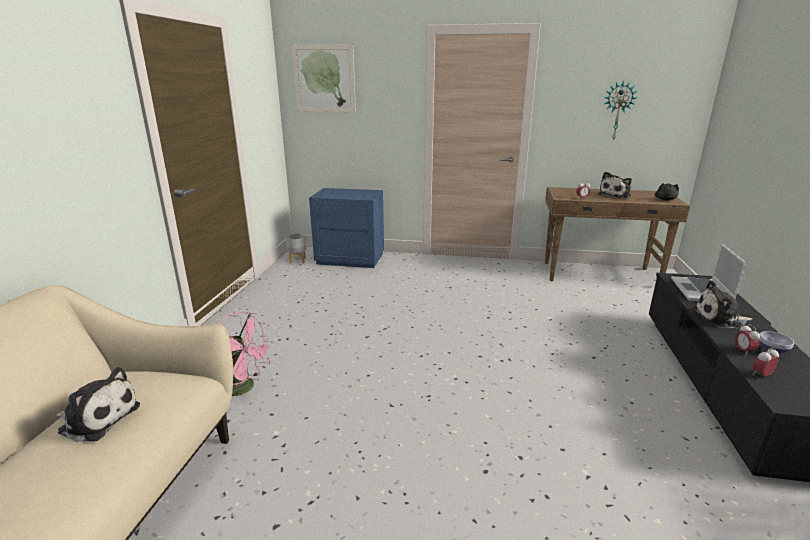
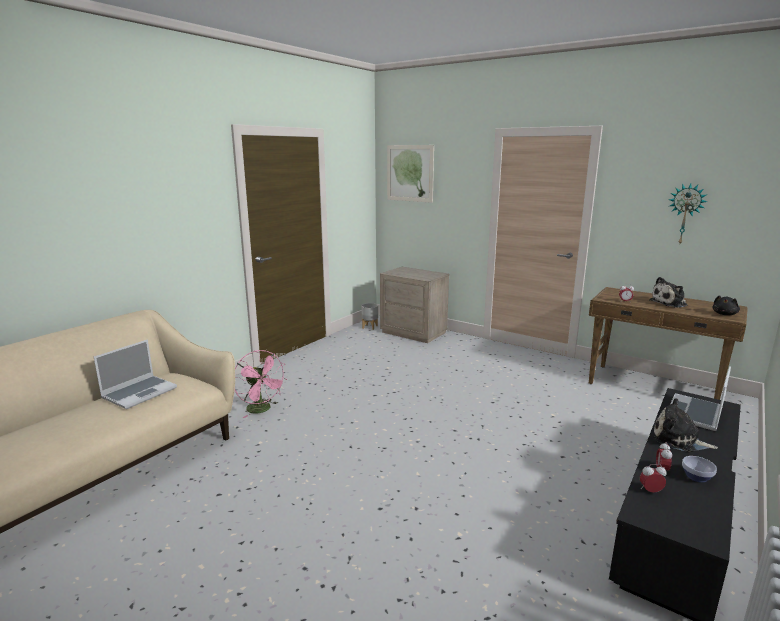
camera: 25 degrees right, 5 degrees down
plush toy [55,367,140,442] -> laptop [94,339,177,409]
blue nightstand [309,188,384,268] -> beige nightstand [380,267,449,343]

